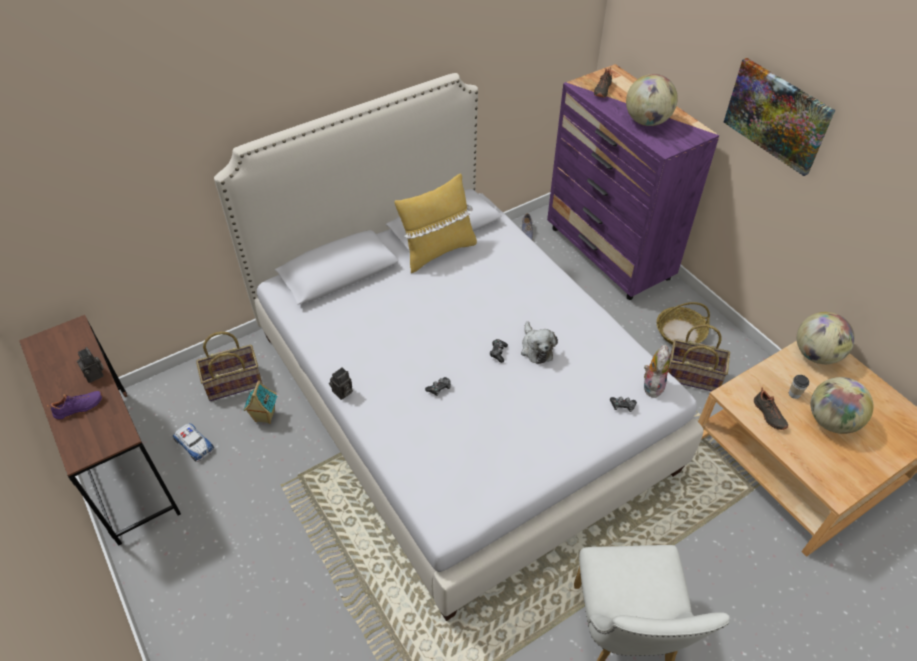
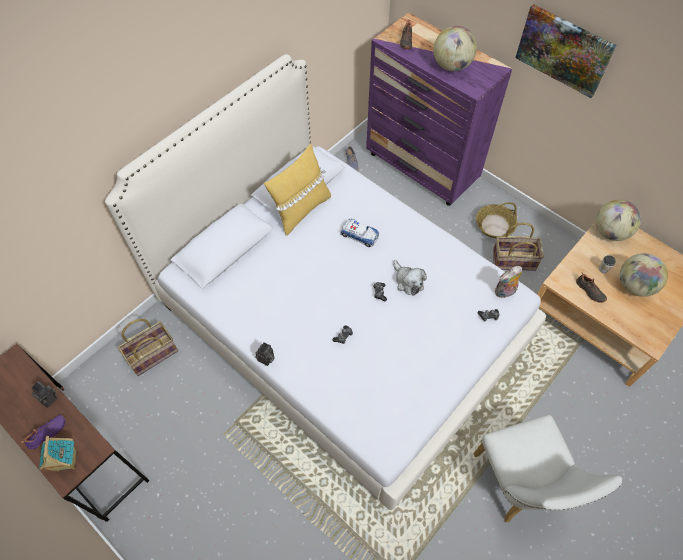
camera: 15 degrees left, 10 degrees up
toy car [173,423,214,462] -> toy car moved to [340,219,379,247]
toy house [243,380,277,424] -> toy house moved to [39,436,77,471]
plush toy [644,345,670,399] -> plush toy turned 120 degrees counterclockwise [495,266,522,298]

